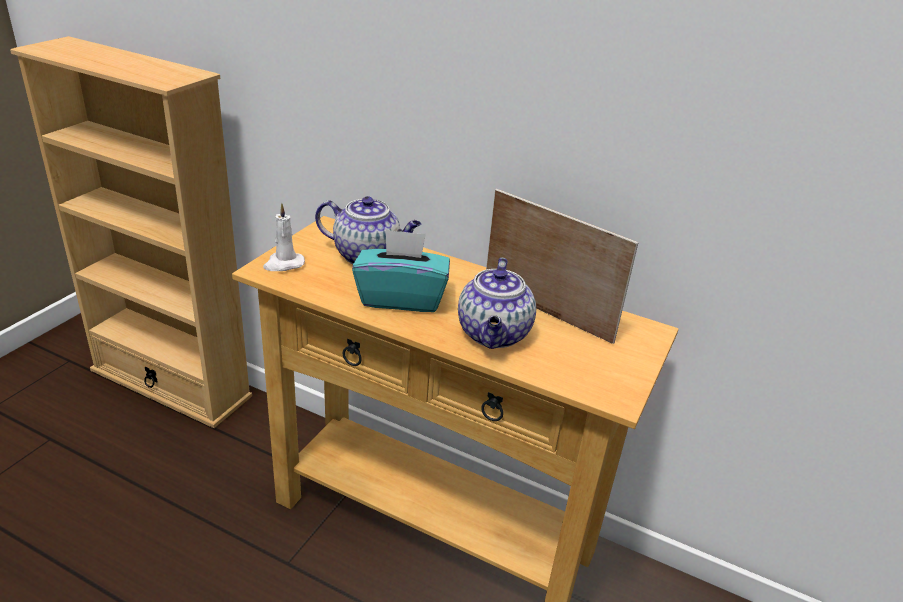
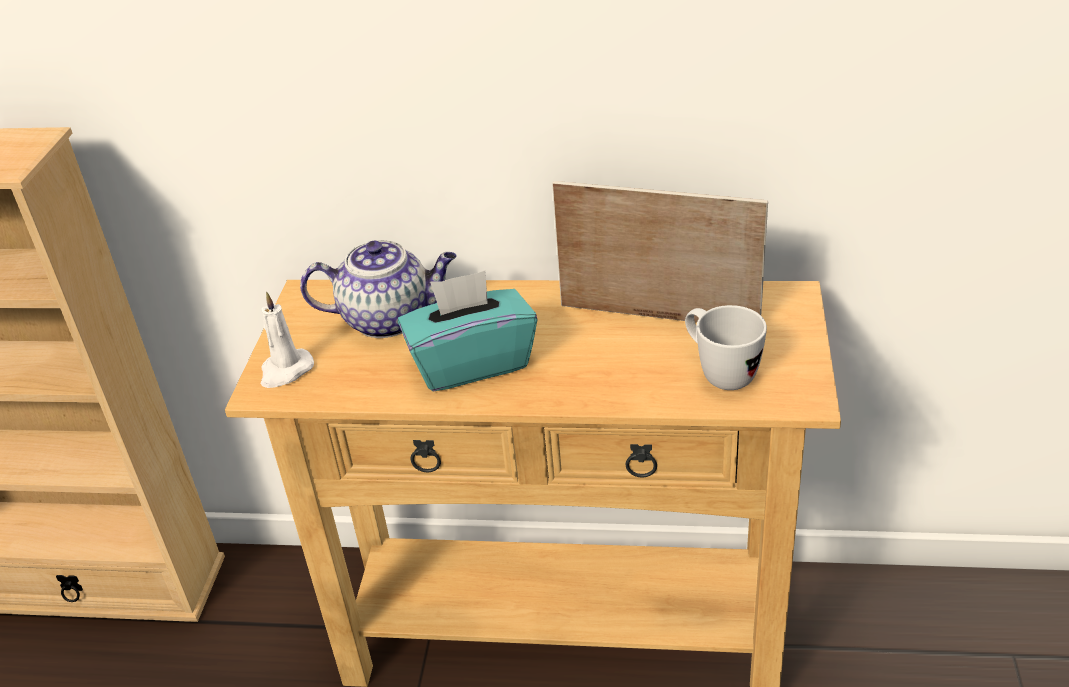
camera: 15 degrees left, 5 degrees up
teapot [458,258,536,349] -> none
none -> white mug [685,305,767,390]

